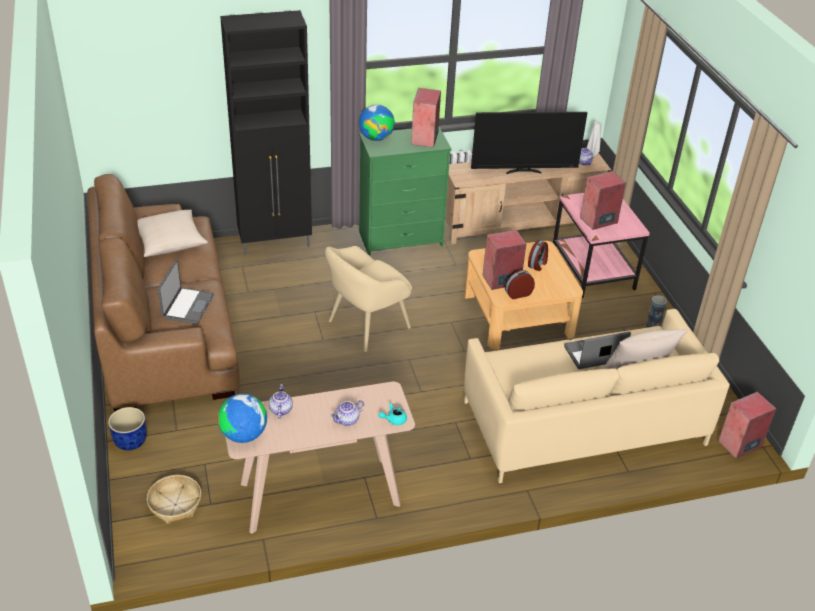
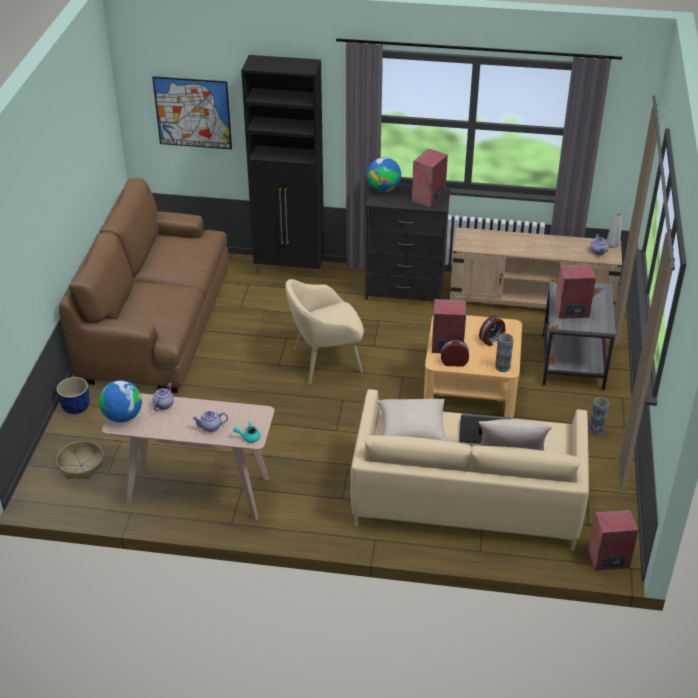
camera: 25 degrees right, 0 degrees up
beige pillow [138,210,208,257] -> beige pillow moved to [377,399,449,442]
laptop [158,260,214,324] -> none
green dresser [359,127,452,256] -> black dresser [365,184,451,302]
television [471,112,587,174] -> none
pink side table [553,193,650,298] -> grey side table [543,280,616,390]
none -> picture [152,76,232,149]
none -> vase [495,333,514,372]

